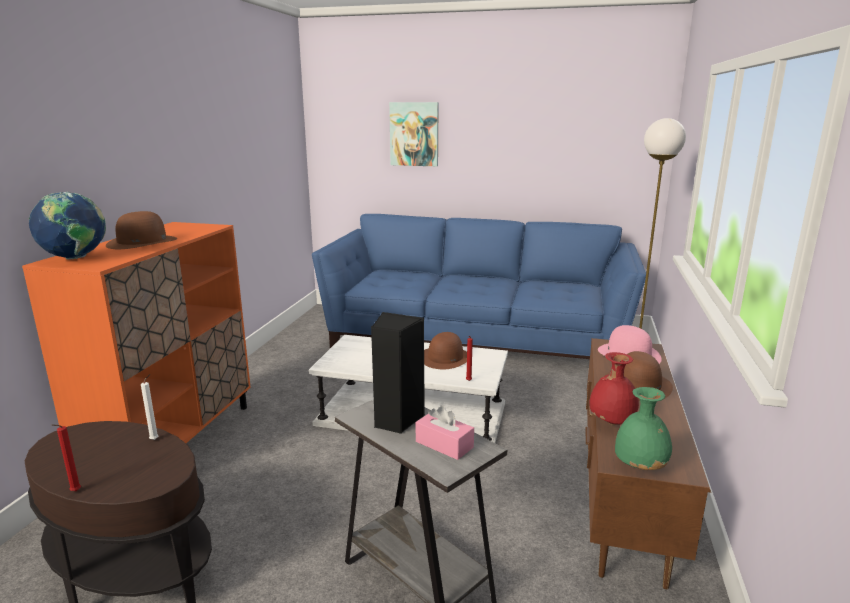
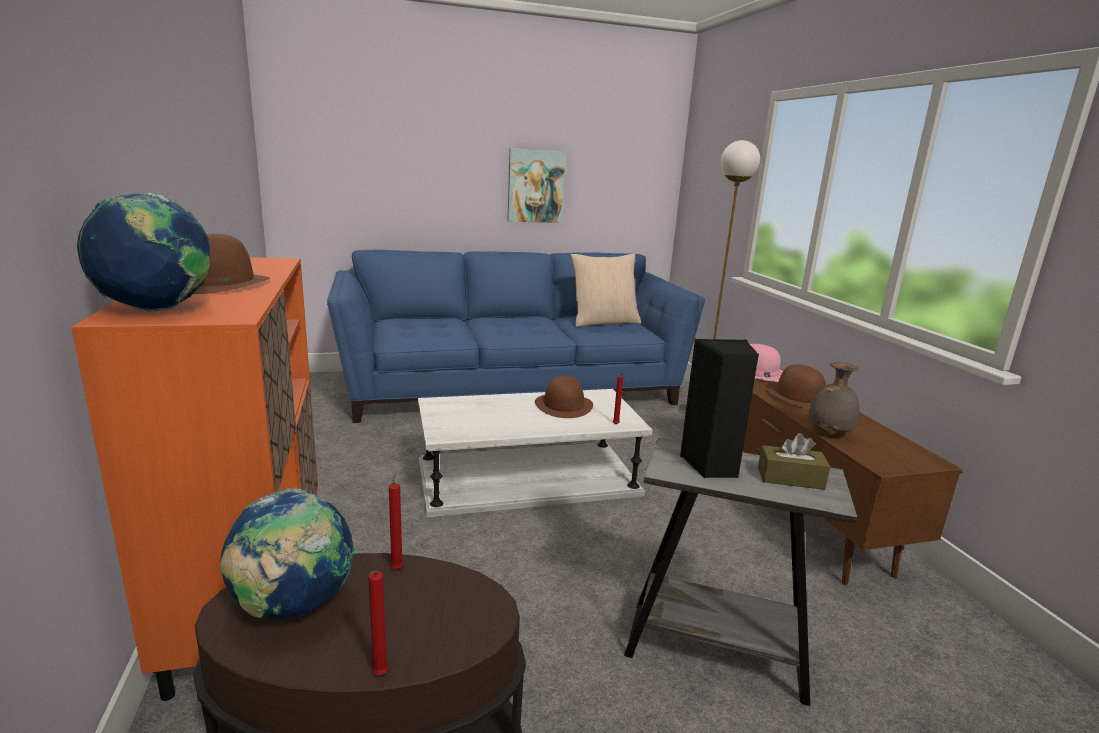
camera: 30 degrees left, 0 degrees up
white candle [141,374,159,440] -> red candle [389,470,404,569]
picture [389,102,439,166] -> picture moved to [507,148,566,223]
pink tissue box [416,405,474,460] -> brown tissue box [758,433,830,490]
red vase [589,352,639,425] -> grey vase [809,362,860,435]
green vase [615,387,672,470] -> none
none -> globe [220,488,357,619]
none -> beige pillow [570,254,641,327]

